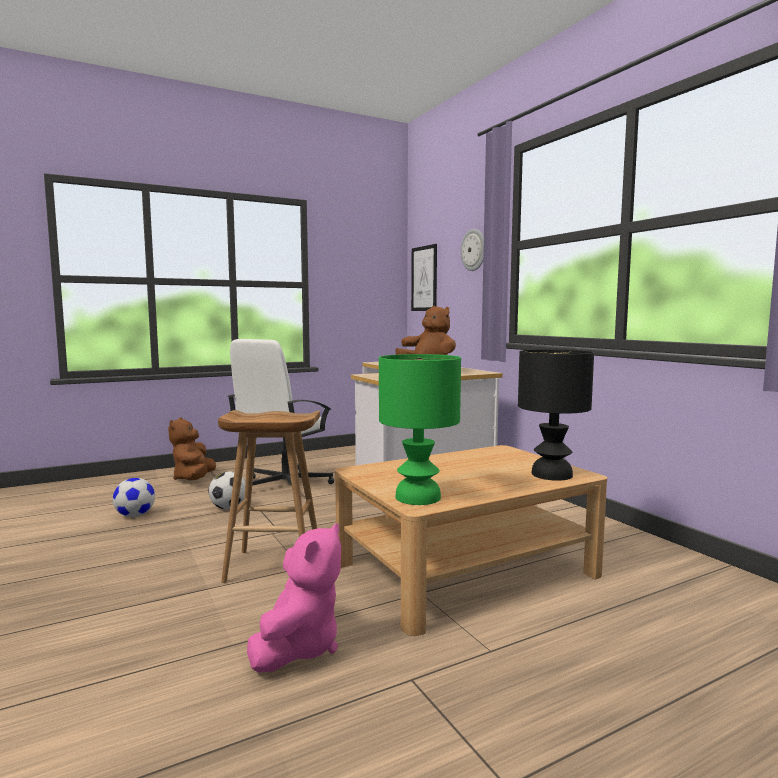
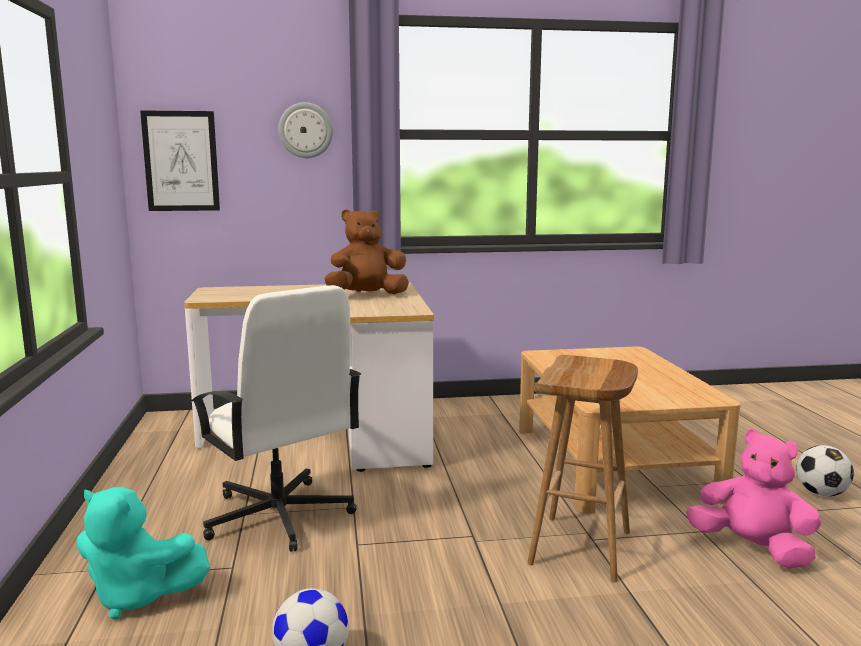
camera: 70 degrees left, 5 degrees up
brown plush toy [168,418,216,480] -> turquoise plush toy [76,487,210,620]
football [209,471,246,509] -> football moved to [796,445,854,496]
green table lamp [379,354,461,505] -> none
black table lamp [518,349,594,481] -> none

